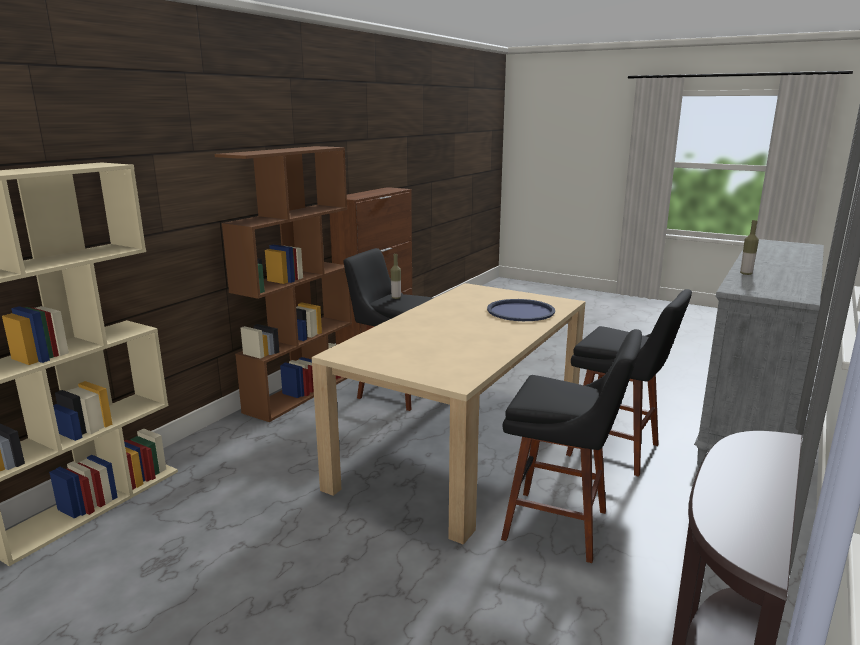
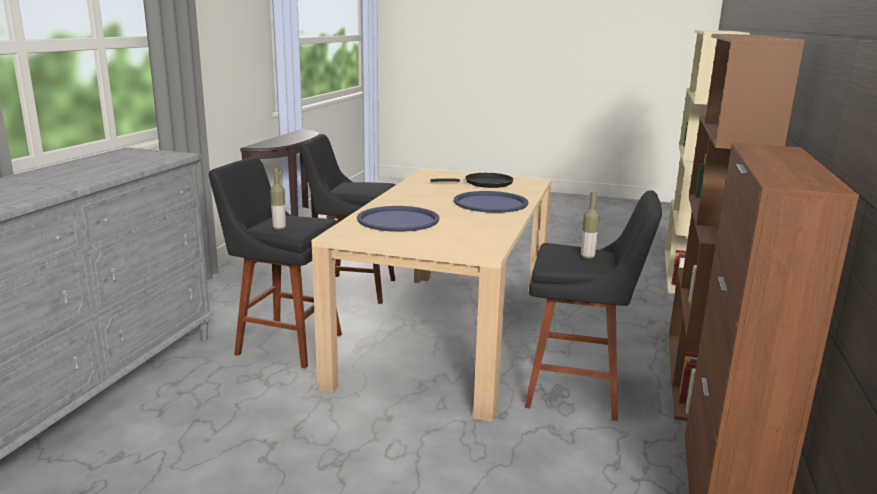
camera: 165 degrees right, 0 degrees up
bottle [740,220,759,275] -> bottle moved to [270,168,286,230]
none -> black frying pan [430,173,514,188]
none -> blue tray [454,191,529,213]

